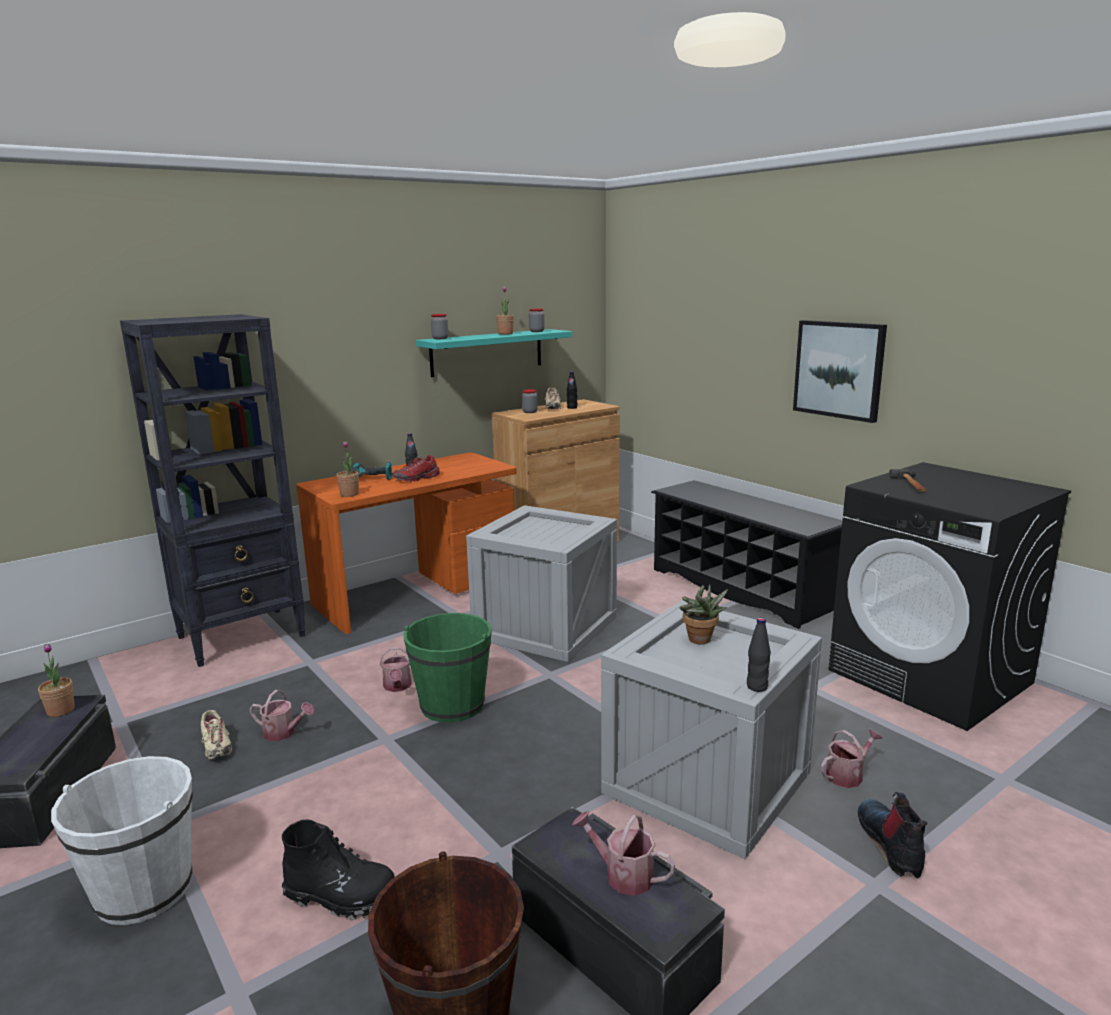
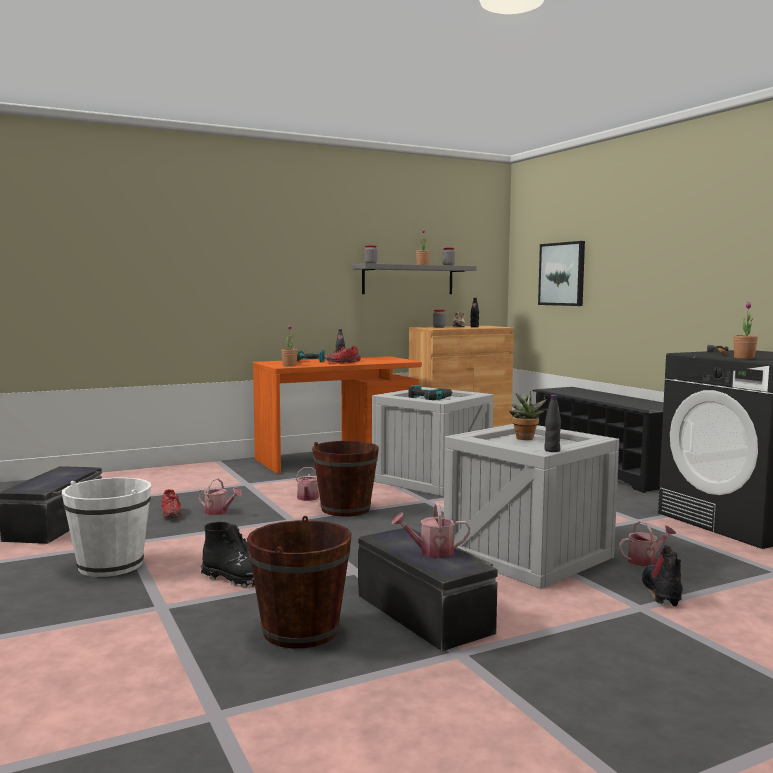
camera: 10 degrees right, 10 degrees down
potted plant [38,644,75,717] -> potted plant moved to [733,302,758,359]
black bookcase [120,314,306,667] -> none
beige shoe [201,710,232,759] -> red shoe [161,489,182,518]
green bucket [403,613,492,723] -> brown bucket [312,441,379,516]
turquoise shelf [416,329,572,377] -> grey shelf [352,263,477,294]
watering can [572,811,675,896] -> watering can turned 45 degrees counterclockwise [391,502,470,558]
picture [793,320,887,423] -> picture moved to [538,241,585,306]
none -> power drill [408,385,453,400]

